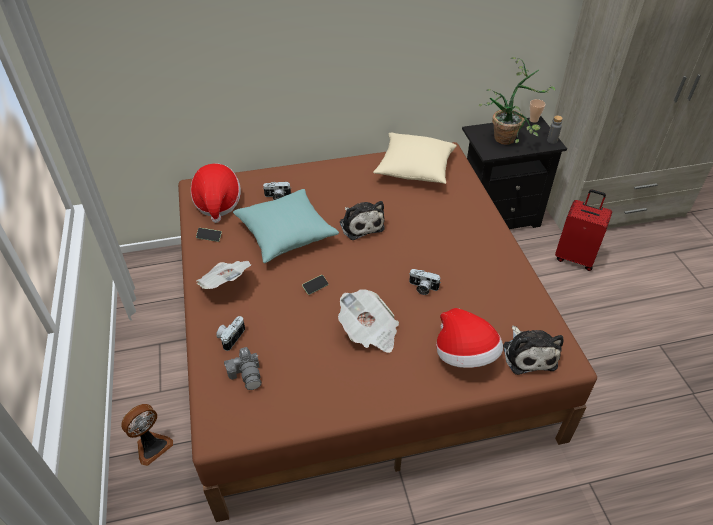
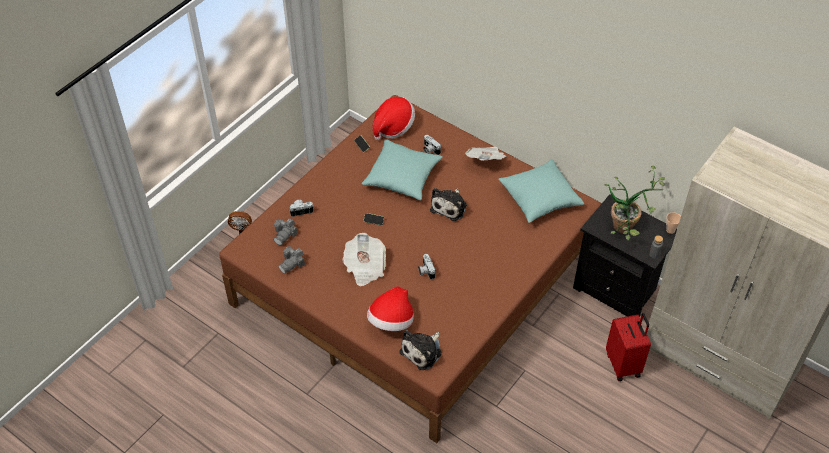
camera: 50 degrees right, 5 degrees up
newspaper [197,261,251,289] -> newspaper moved to [465,147,507,160]
beige pillow [373,133,457,184] -> turquoise pillow [498,159,584,223]
none -> camera [278,246,305,274]

